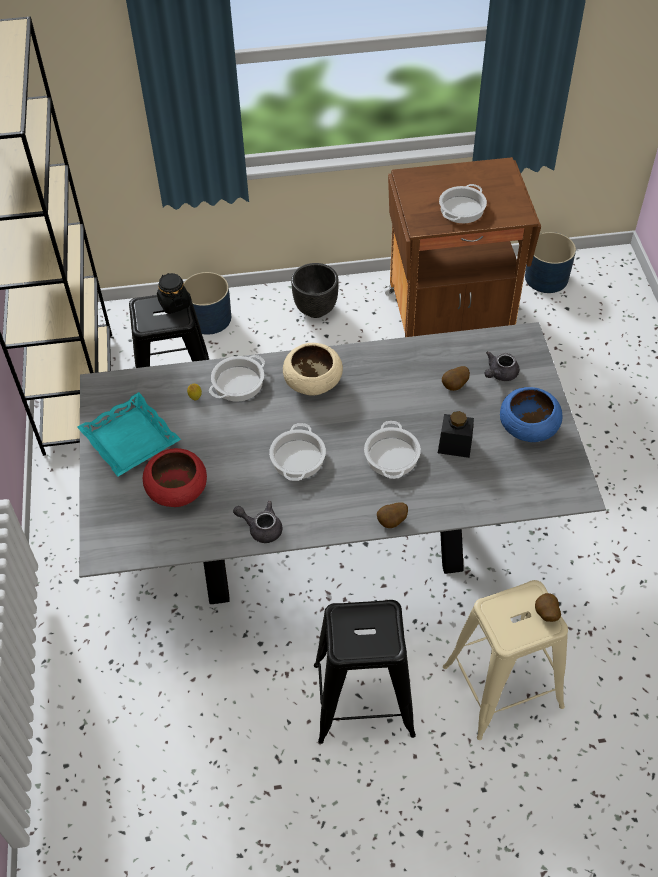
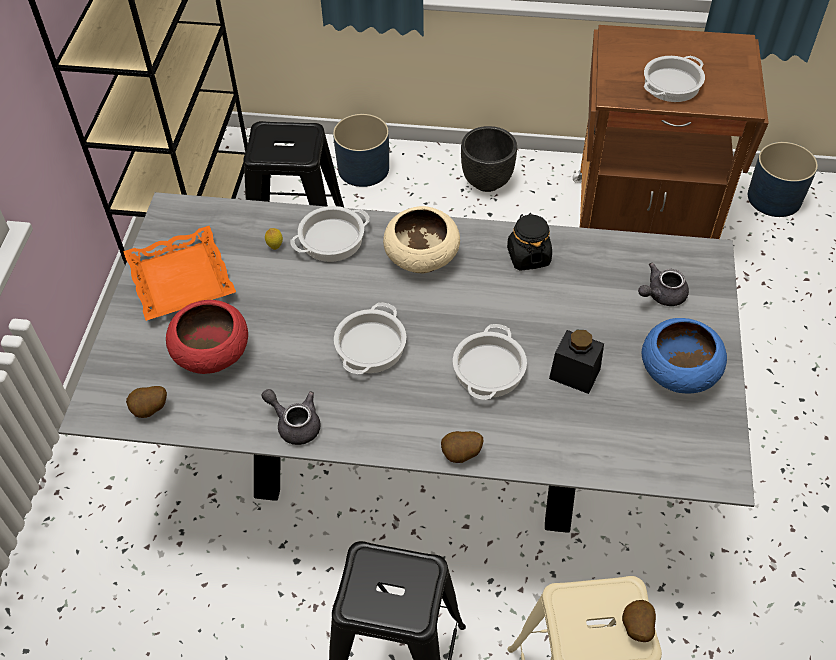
camera: 15 degrees right, 0 degrees up
turquoise tray [77,392,181,477] -> orange tray [123,226,236,321]
black jar [157,273,190,314] -> black jar moved to [507,213,552,271]
potato [442,366,470,391] -> potato moved to [126,386,167,418]

